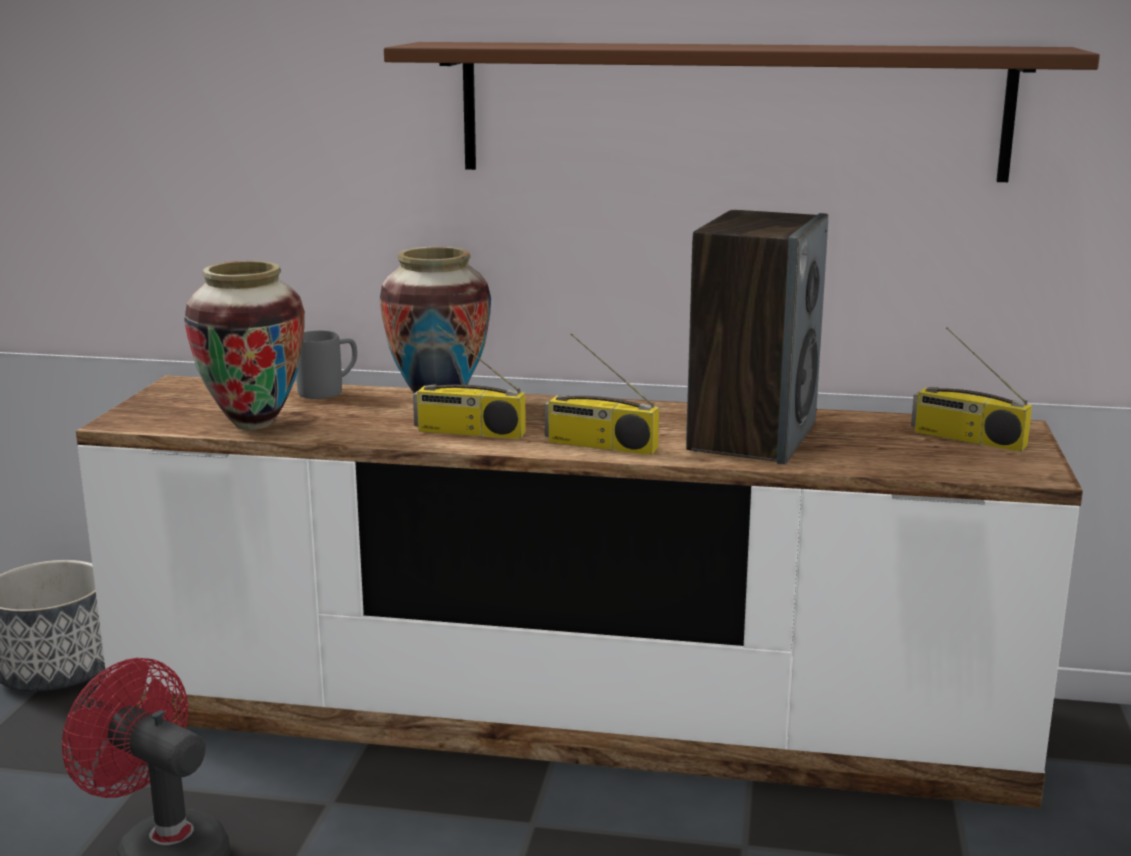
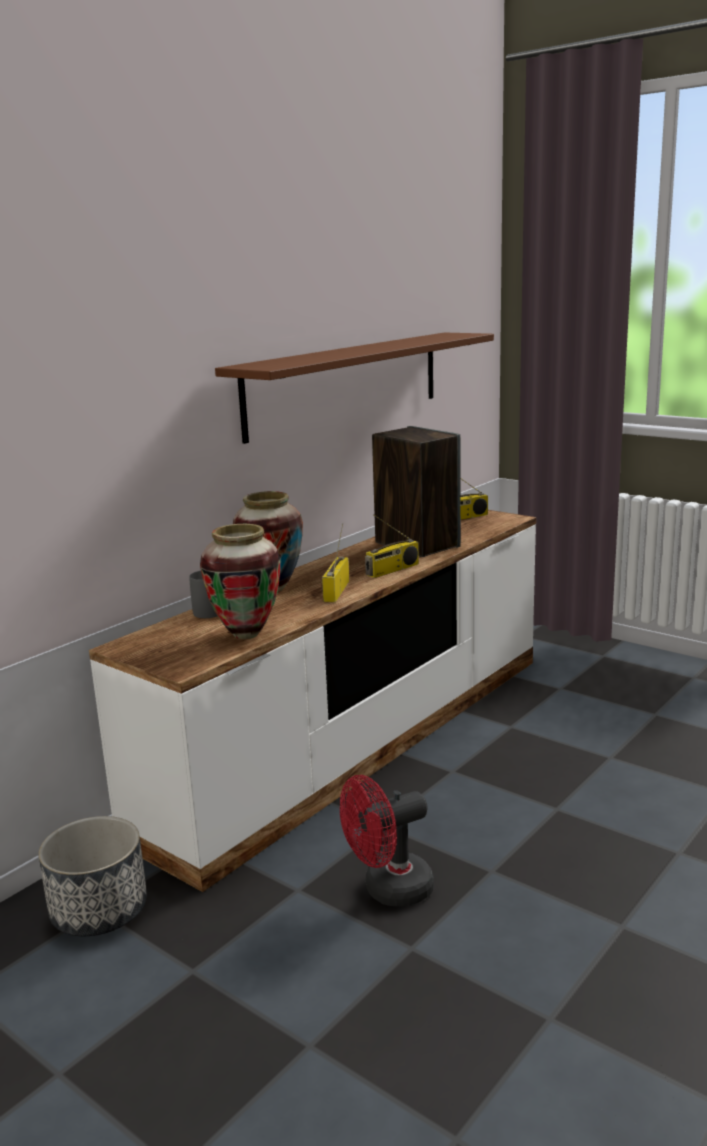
camera: 60 degrees left, 0 degrees up
radio [413,325,526,439] -> radio turned 150 degrees clockwise [322,523,349,602]

